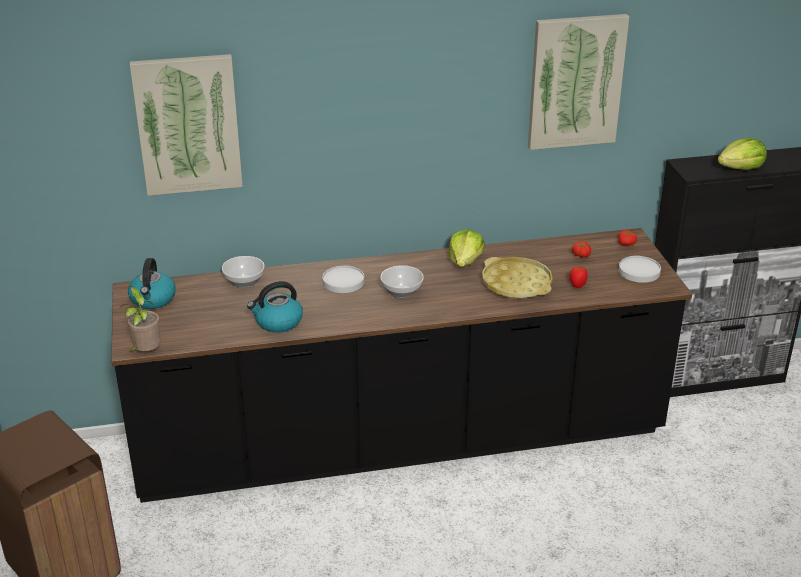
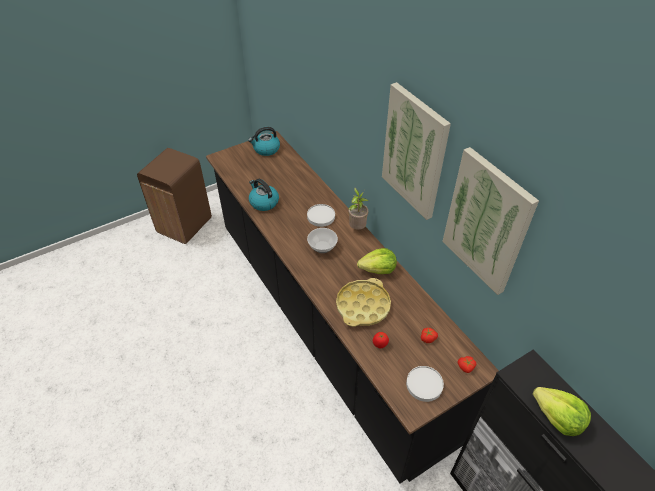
camera: 70 degrees right, 15 degrees up
potted plant [120,286,161,353] -> potted plant moved to [348,188,368,230]
picture [130,54,243,196] -> picture moved to [382,82,451,220]
bowl [222,256,265,288] -> none

